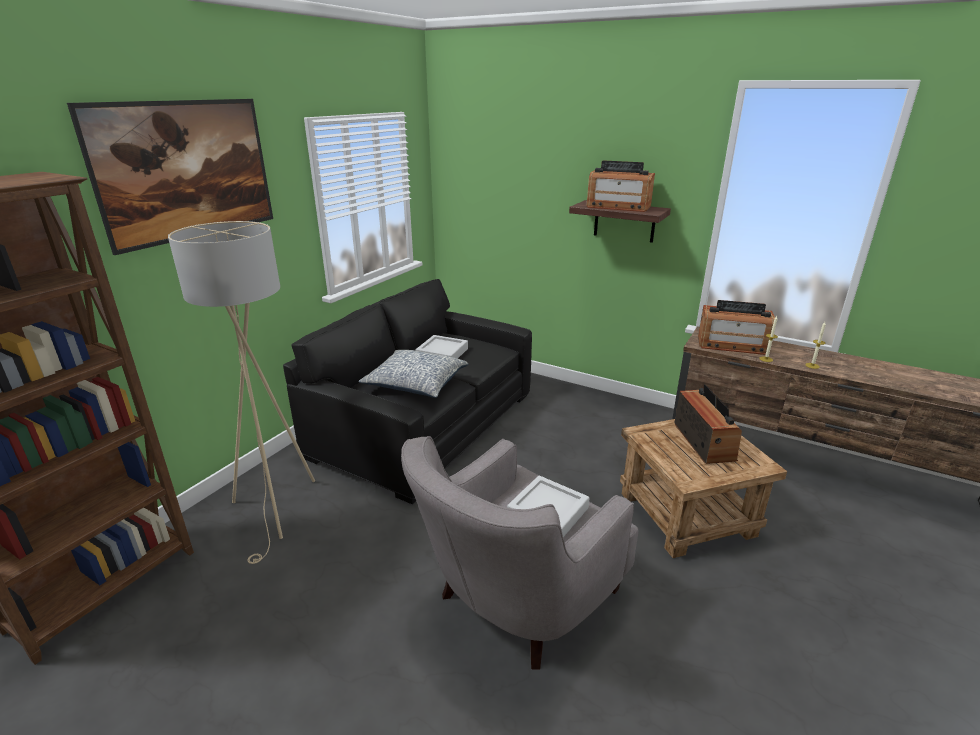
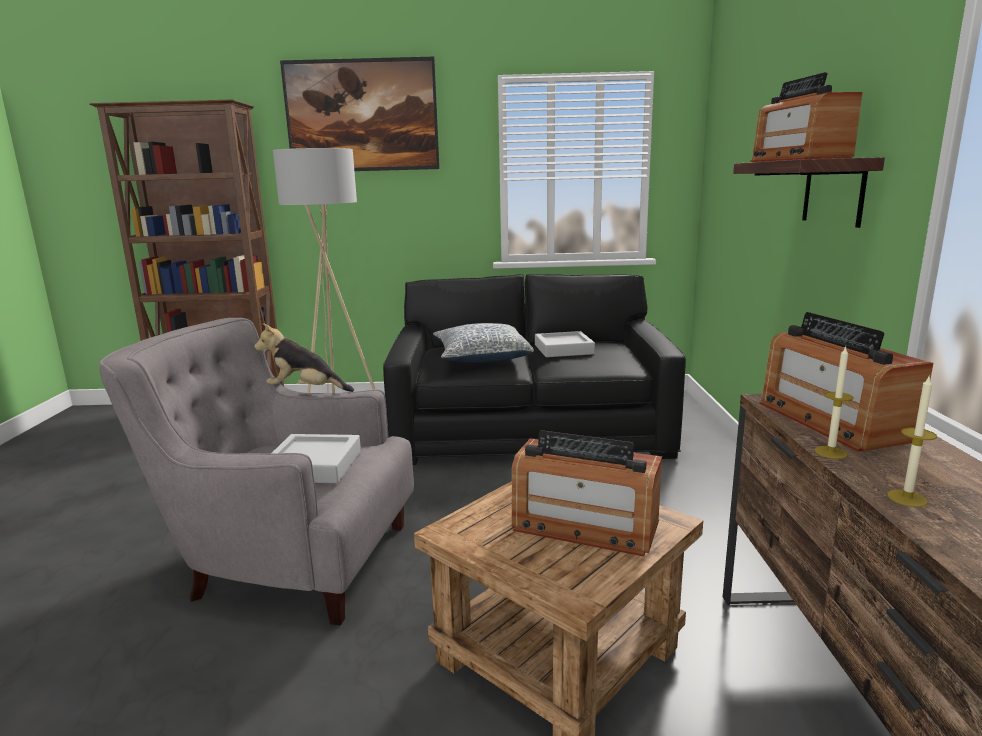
camera: 60 degrees right, 10 degrees down
radio [674,384,742,464] -> radio turned 60 degrees clockwise [511,430,662,556]
none -> plush toy [254,323,354,392]

